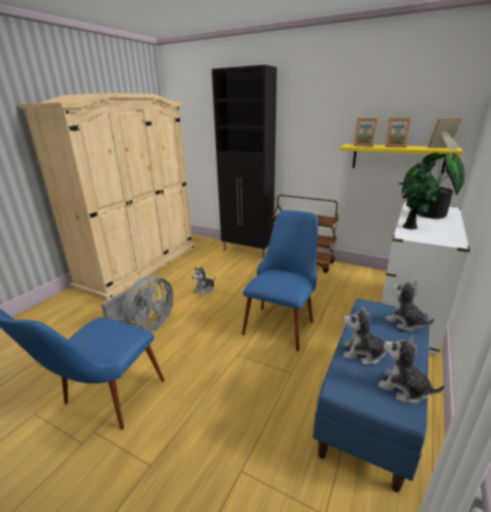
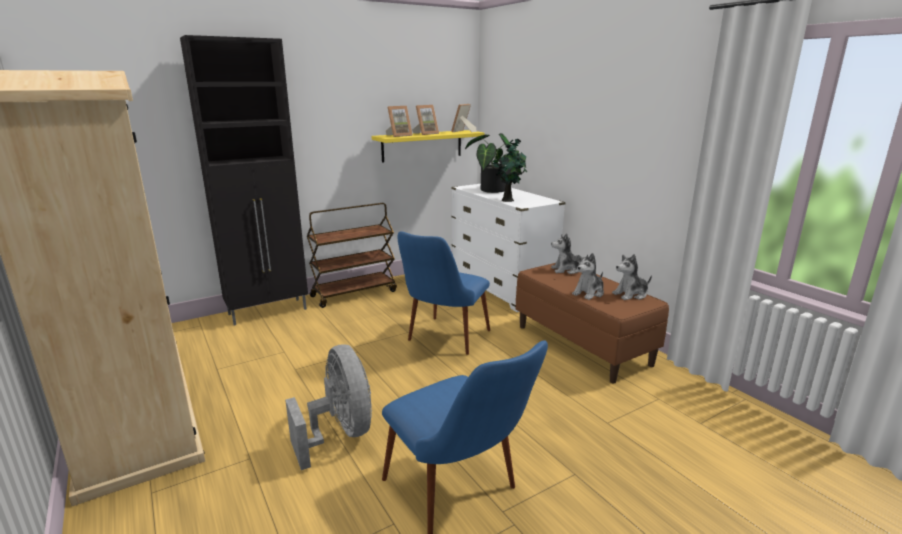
camera: 60 degrees left, 5 degrees down
plush toy [192,266,216,296] -> none
blue chair [242,210,318,351] -> blue chair turned 120 degrees counterclockwise [397,231,490,355]
blue bench [313,298,429,492] -> brown bench [516,263,669,383]

